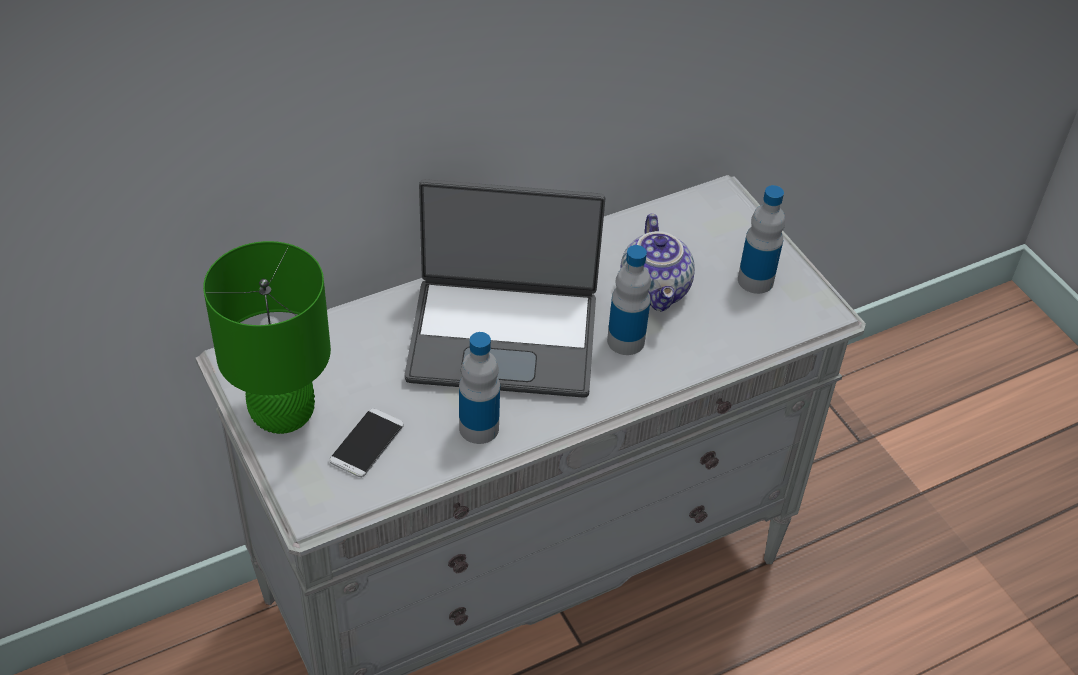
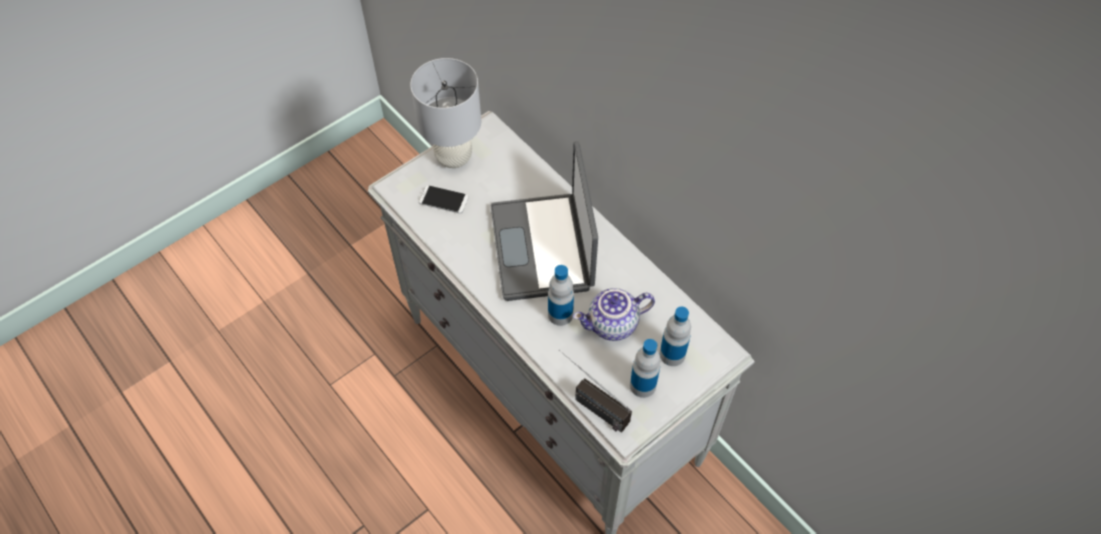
camera: 80 degrees right, 10 degrees up
green table lamp [203,241,331,434] -> grey table lamp [410,58,481,168]
bottle [459,332,500,444] -> bottle moved to [660,307,691,366]
none -> radio [558,350,632,433]

